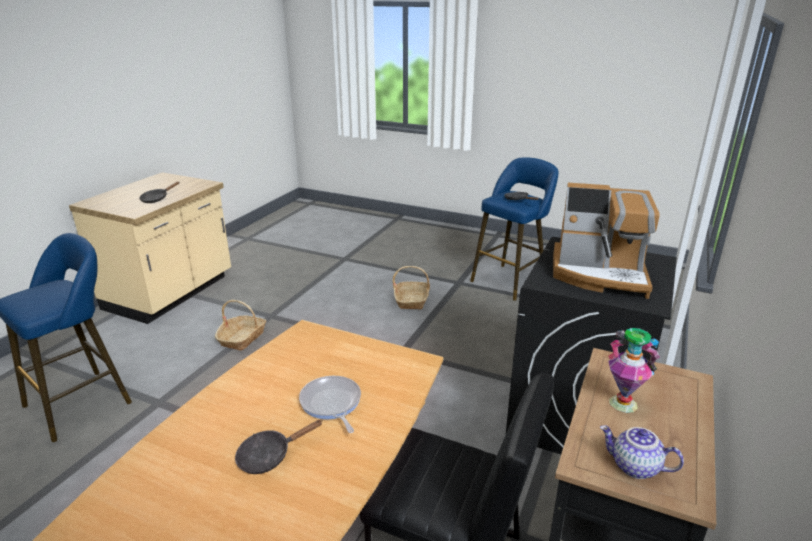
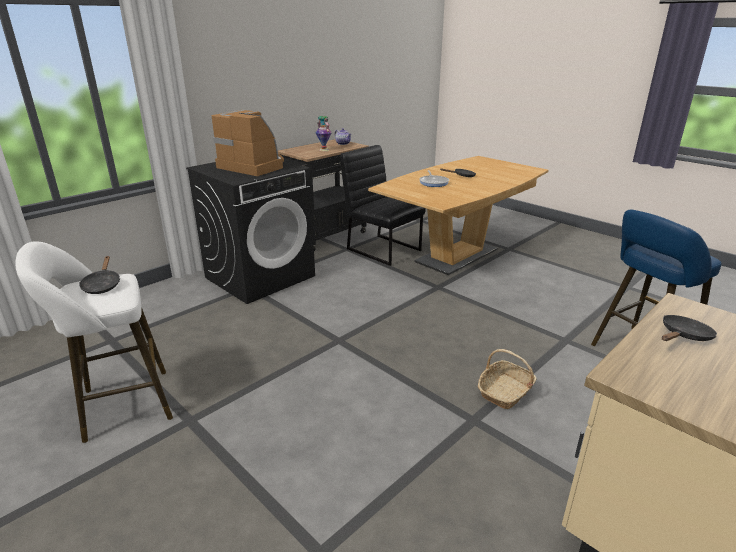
camera: 160 degrees left, 0 degrees up
basket [393,266,430,309] -> none
blue stool [470,157,559,300] -> white stool [15,241,173,443]

